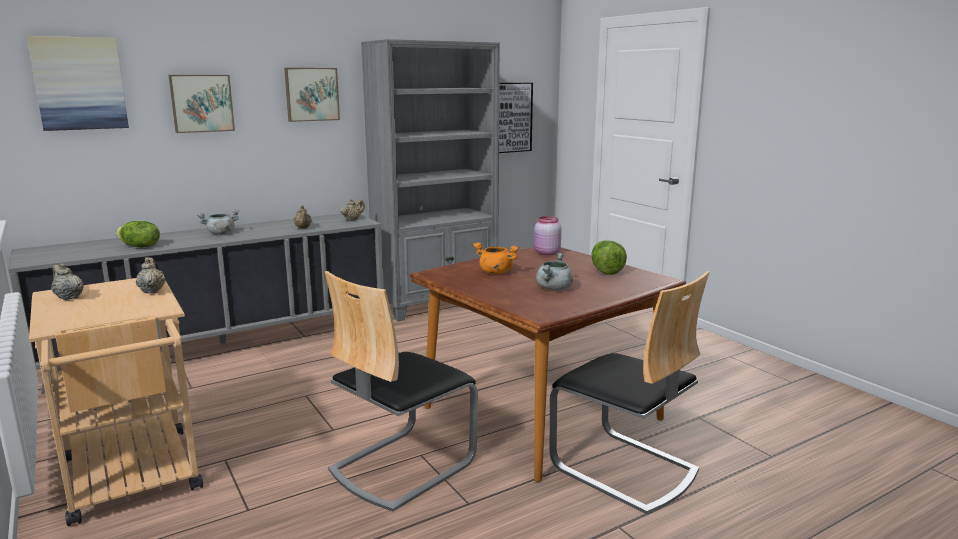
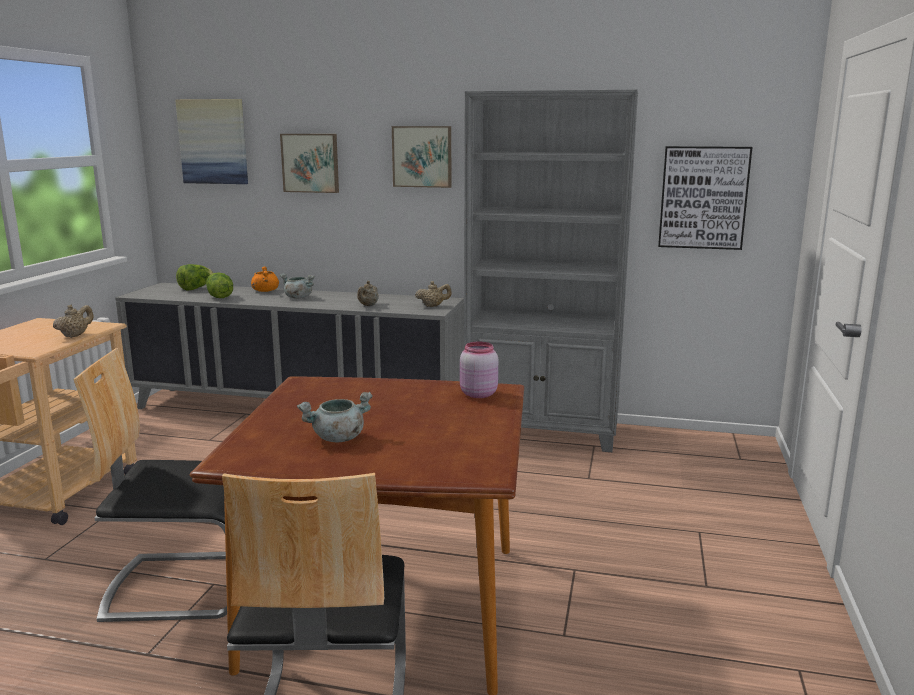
camera: 45 degrees right, 0 degrees up
beige teapot [51,264,84,300] -> none
orange cooking pot [473,242,519,274] -> orange cooking pot moved to [251,266,279,292]
lettuce [592,240,627,275] -> lettuce moved to [176,264,213,290]

